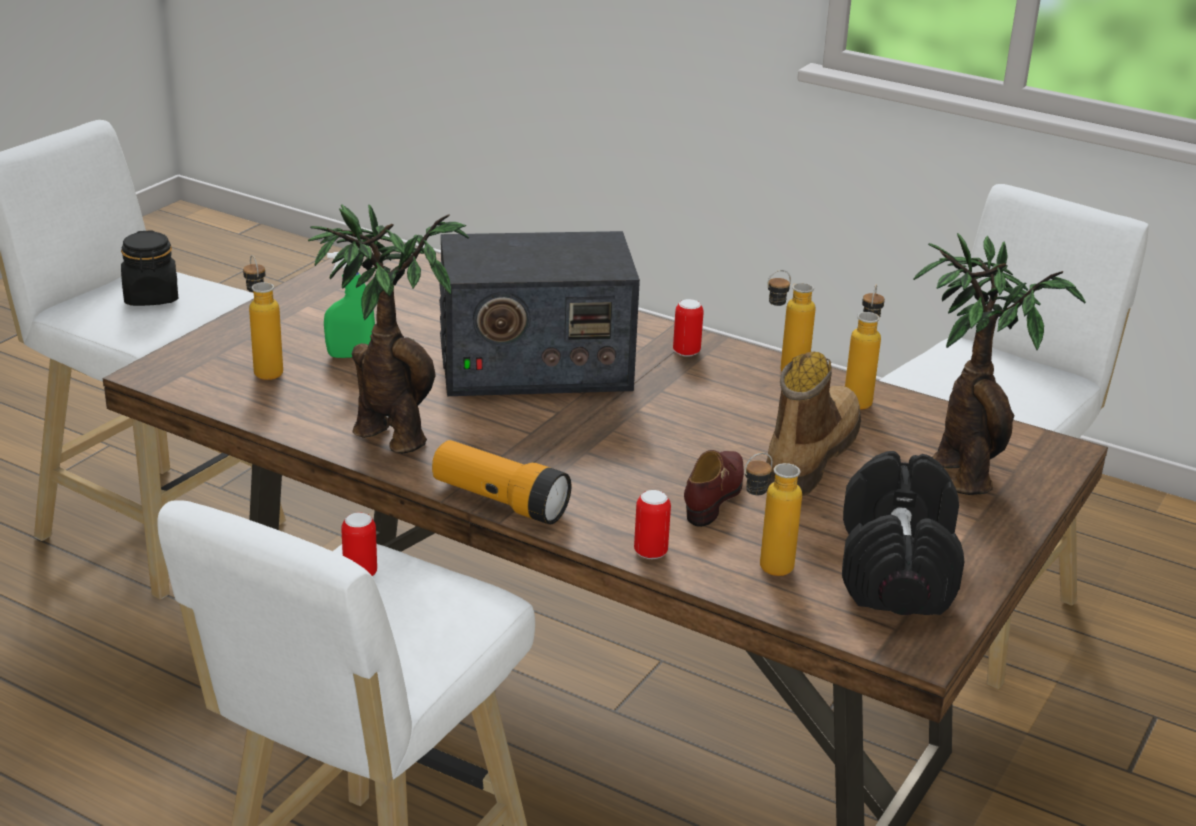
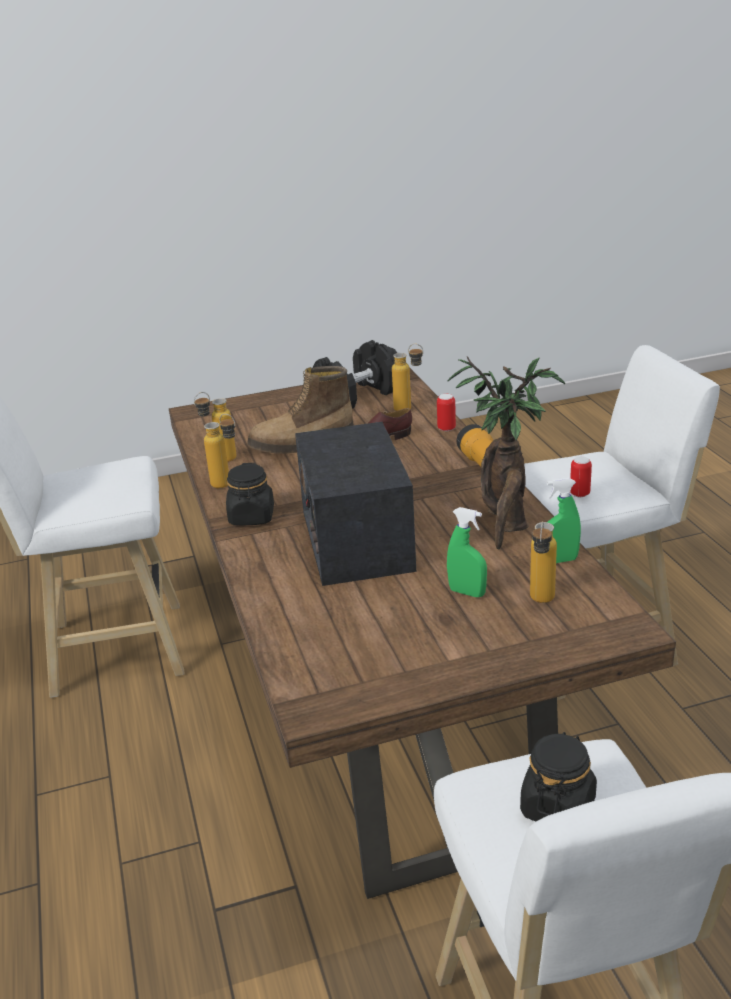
camera: 135 degrees left, 0 degrees up
radio [439,231,640,396] -> radio turned 135 degrees counterclockwise [295,422,416,586]
can [673,299,704,357] -> black jar [226,463,274,525]
potted plant [913,233,1086,495] -> none
none -> green spray bottle [547,478,581,563]

